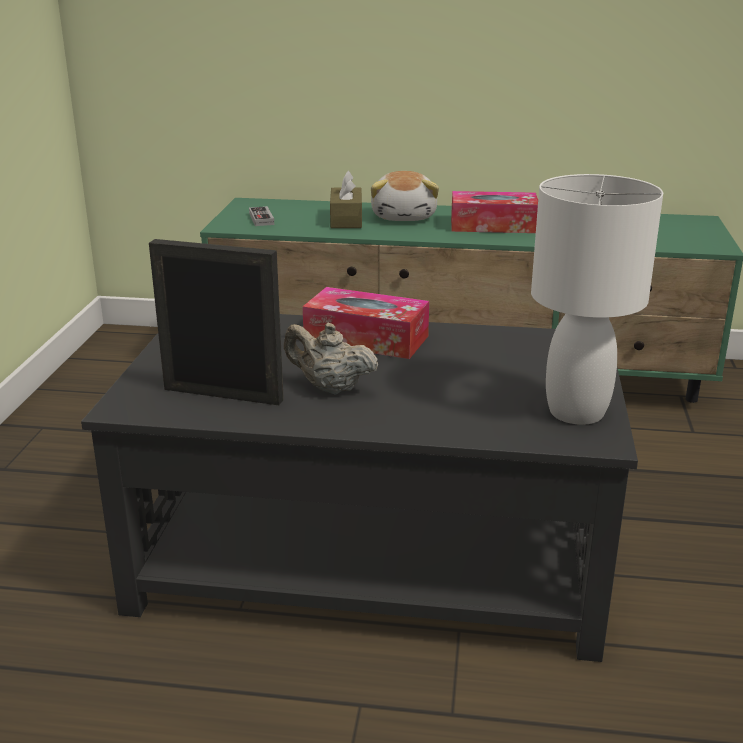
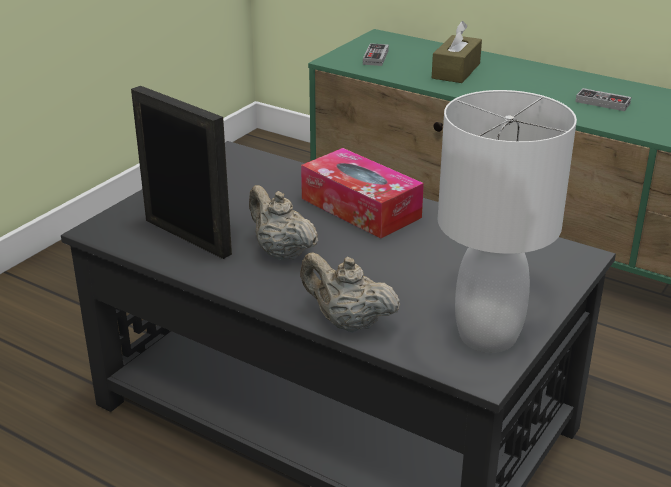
camera: 25 degrees right, 5 degrees up
plush toy [371,171,439,221] -> none
tissue box [451,191,538,233] -> game controller [576,88,631,111]
none -> beige teapot [300,253,400,333]

